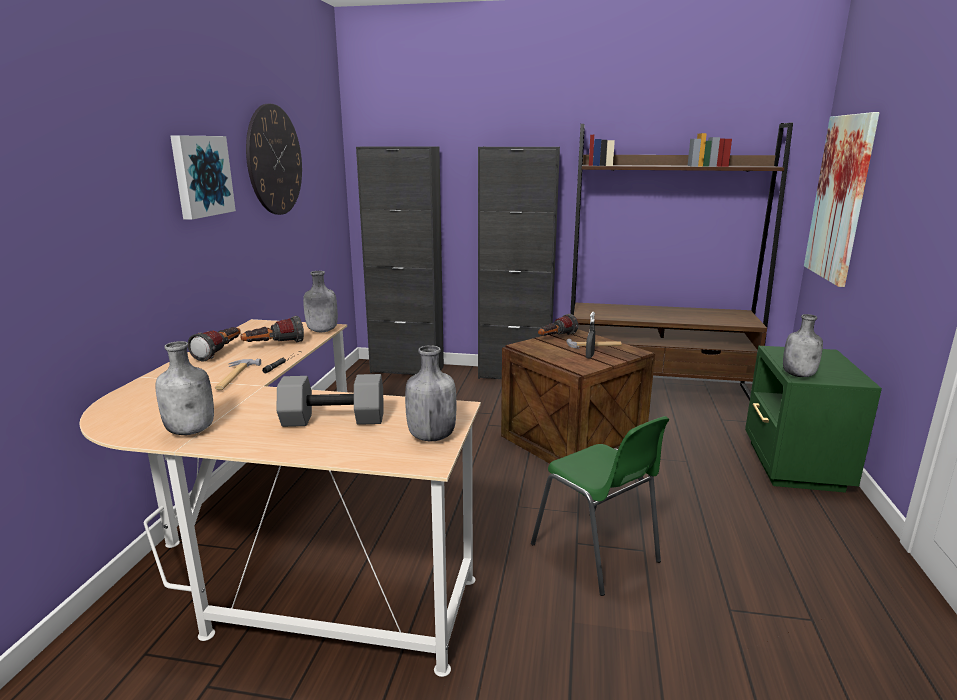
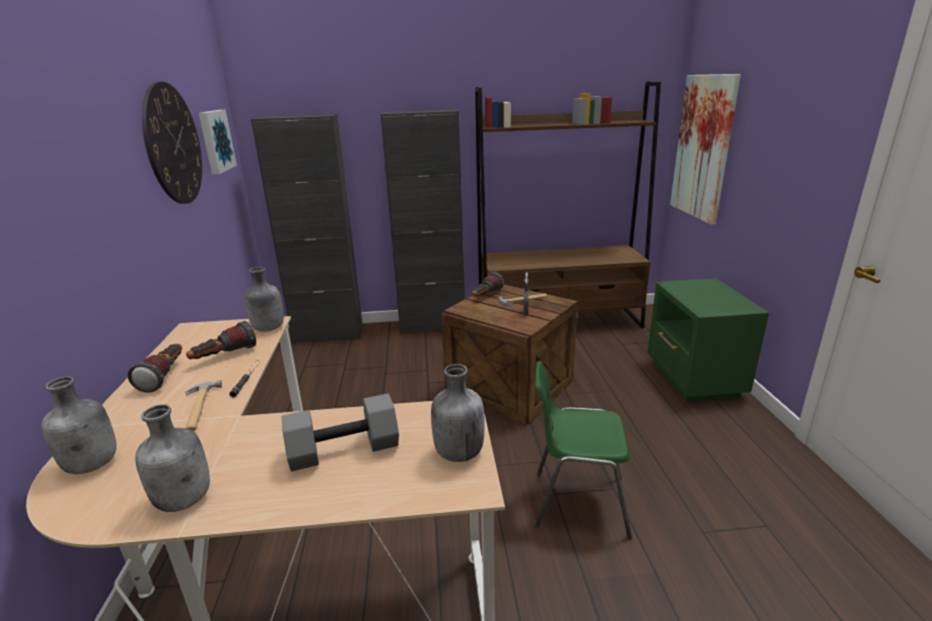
camera: 15 degrees left, 5 degrees up
picture [170,135,236,220] -> picture moved to [199,110,237,175]
green chair [531,416,669,596] -> green chair turned 150 degrees clockwise [535,361,632,539]
grey bottle [783,314,823,377] -> grey bottle moved to [42,377,117,474]

